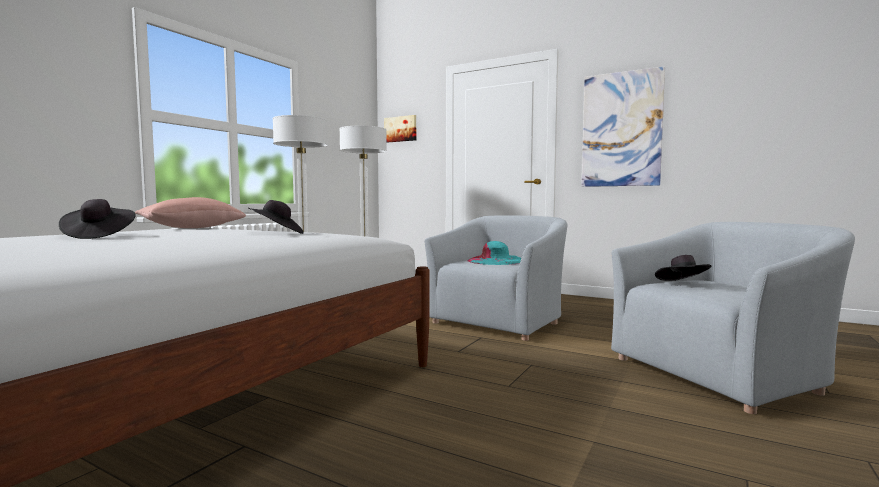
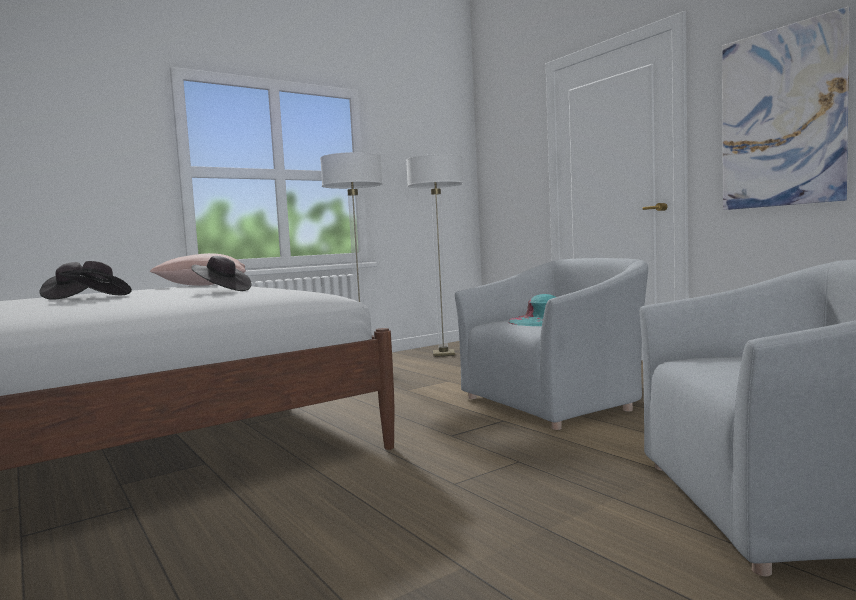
camera: 25 degrees right, 0 degrees up
picture [384,115,416,143] -> none
black hat [655,255,712,281] -> black hat moved to [59,261,132,295]

